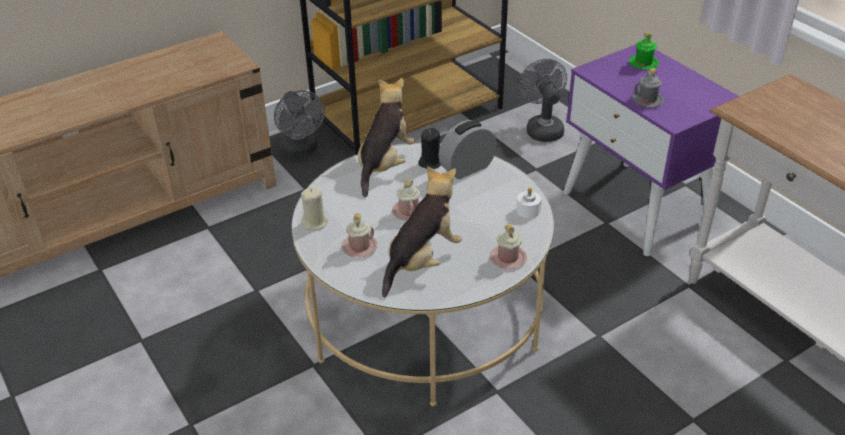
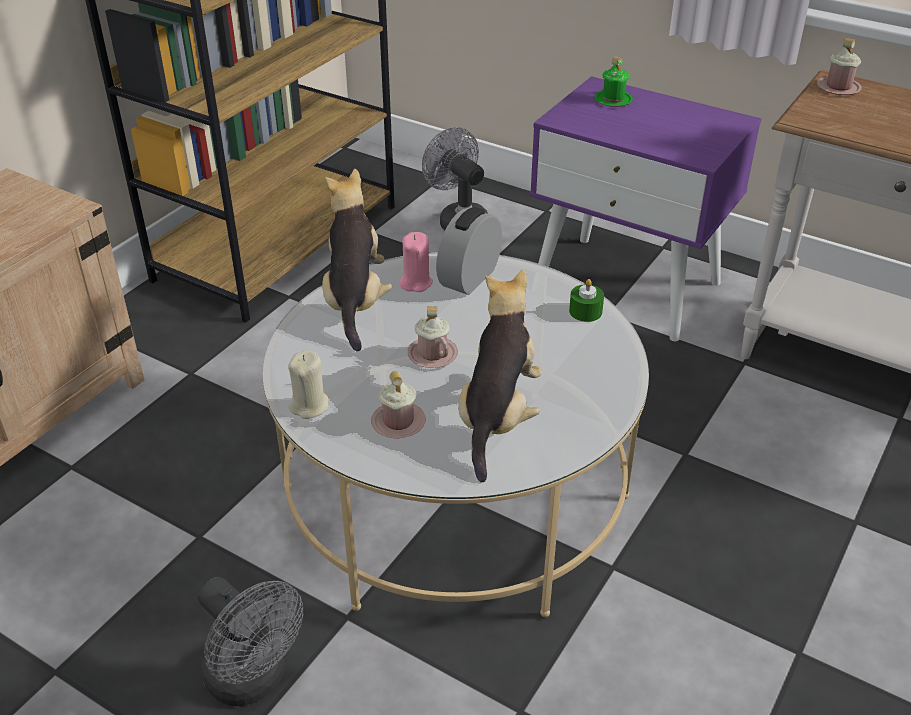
camera: 25 degrees left, 0 degrees up
grey fan [274,90,325,156] -> grey fan moved to [198,577,303,706]
black candle [418,128,441,169] -> pink candle [400,232,433,292]
pink mug [490,224,526,269] -> pink mug moved to [817,38,862,95]
white candle [517,188,541,218] -> green candle [569,279,604,322]
grey mug [632,68,664,107] -> none

